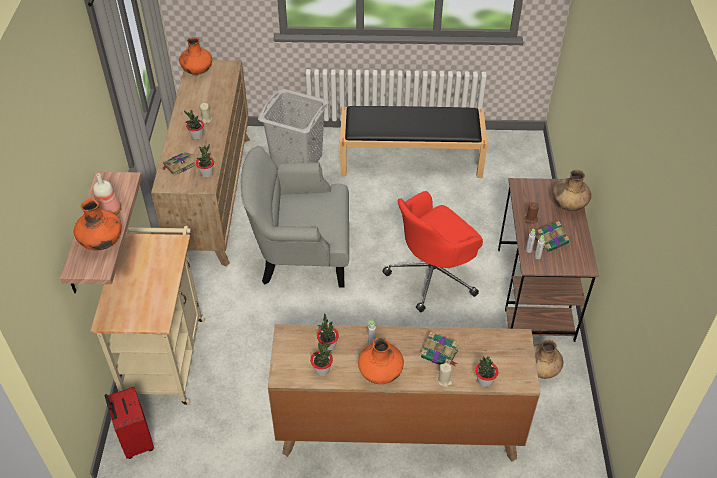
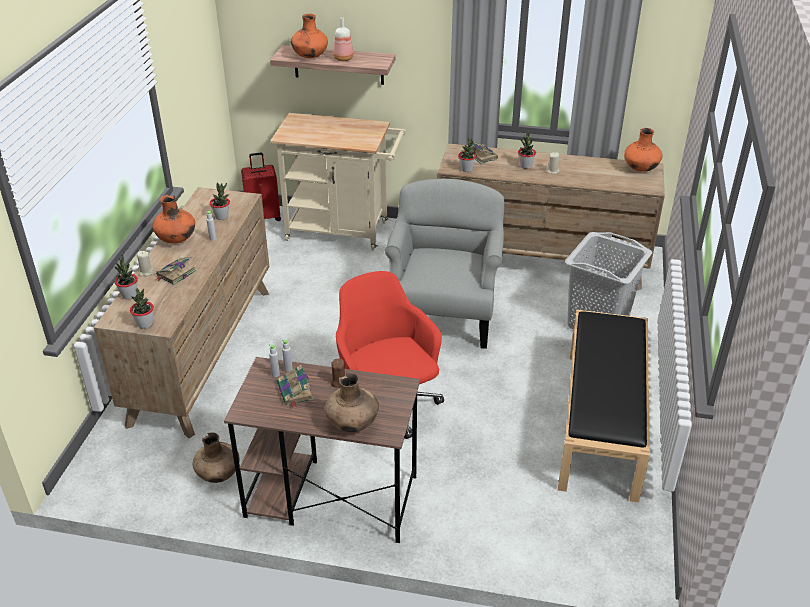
camera: 100 degrees right, 10 degrees down
potted plant [310,342,333,376] -> potted plant moved to [130,288,154,329]

